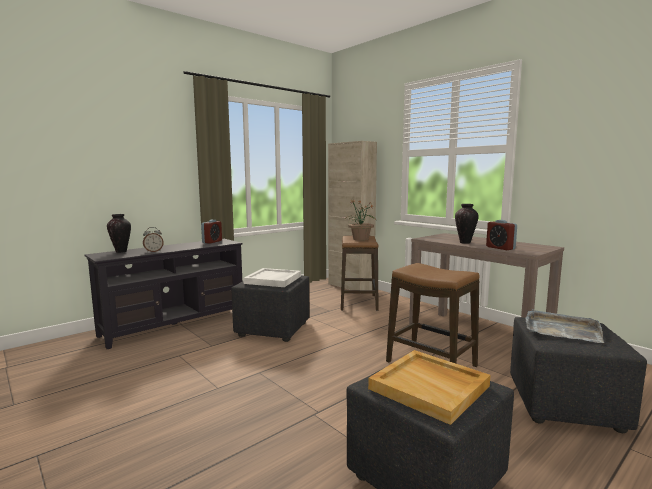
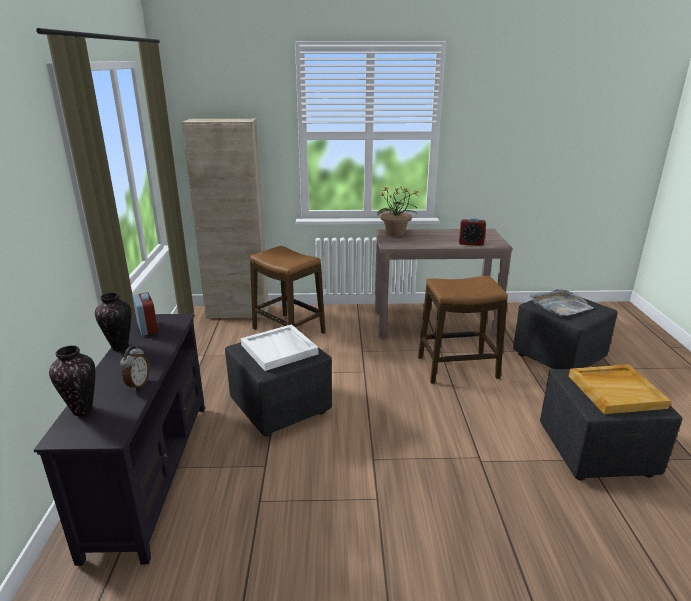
camera: 50 degrees left, 15 degrees up
potted plant [346,200,375,241] -> potted plant moved to [377,186,418,236]
vase [455,204,479,244] -> vase moved to [95,292,131,351]

